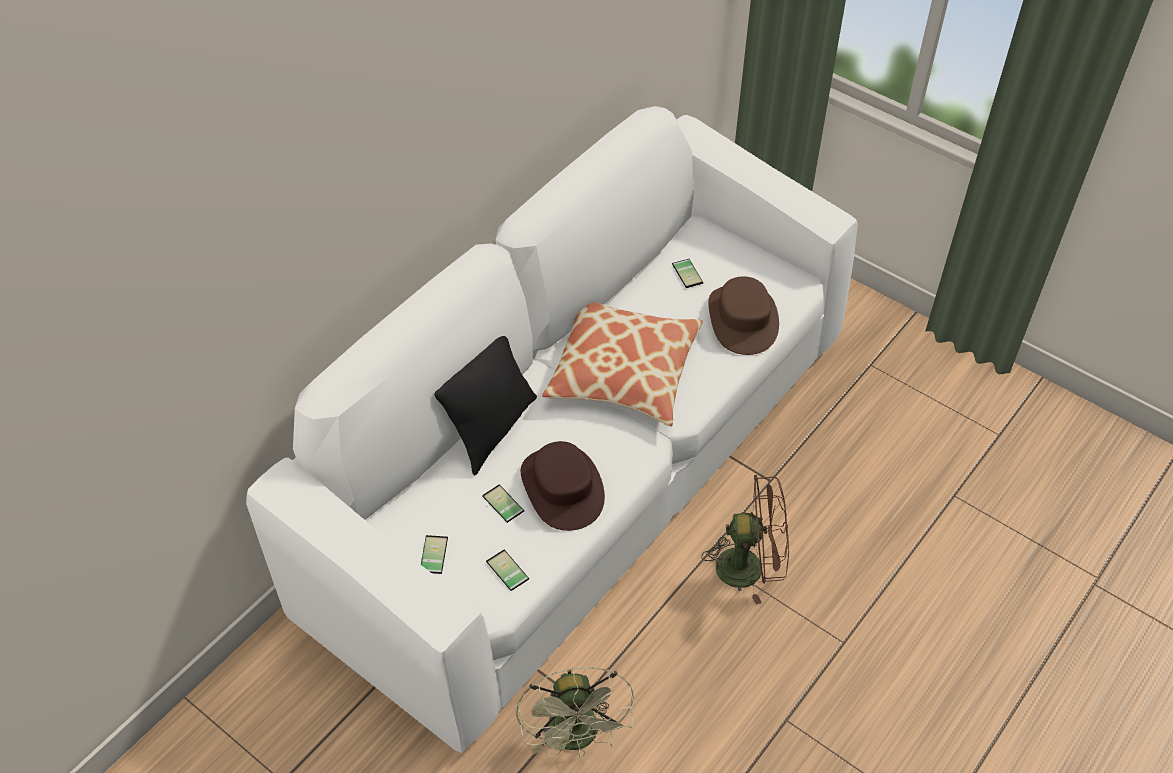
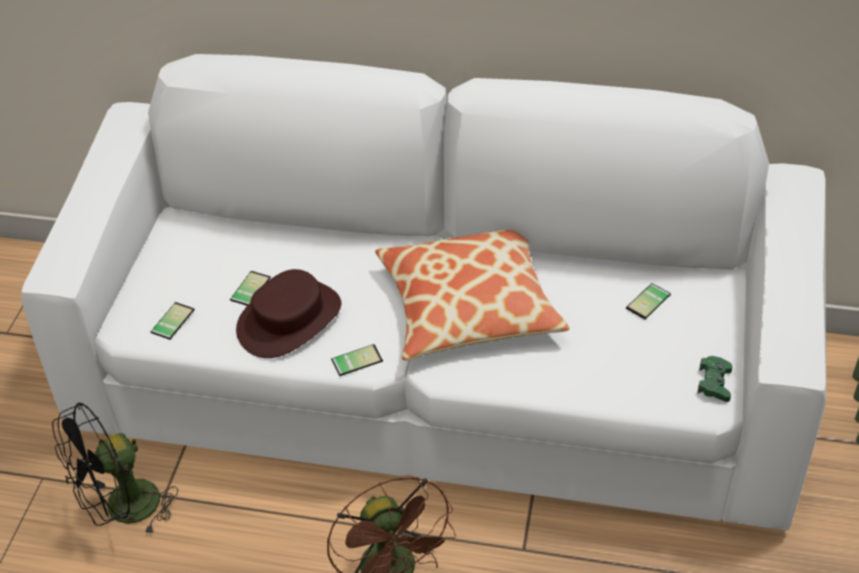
camera: 65 degrees right, 5 degrees down
phone [421,535,448,574] -> phone moved to [331,344,383,376]
black pillow [434,336,537,475] -> none
green fan [516,667,634,758] -> black fan [52,402,178,536]
brown hat [708,276,779,355] -> none
none -> green game controller [698,356,733,402]

